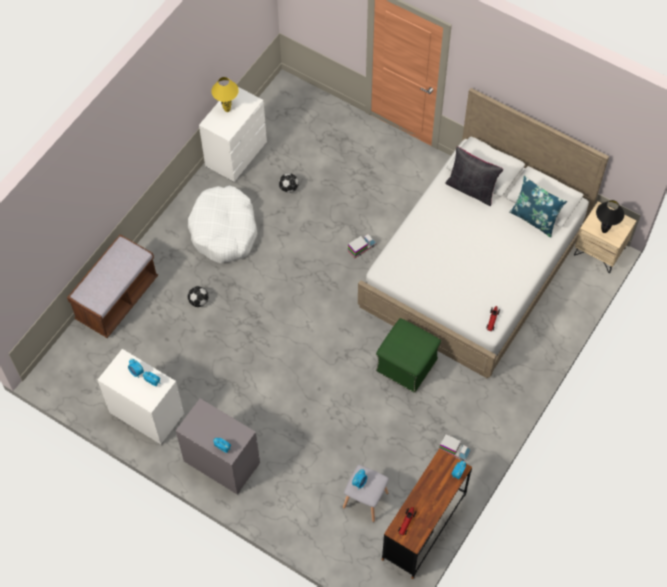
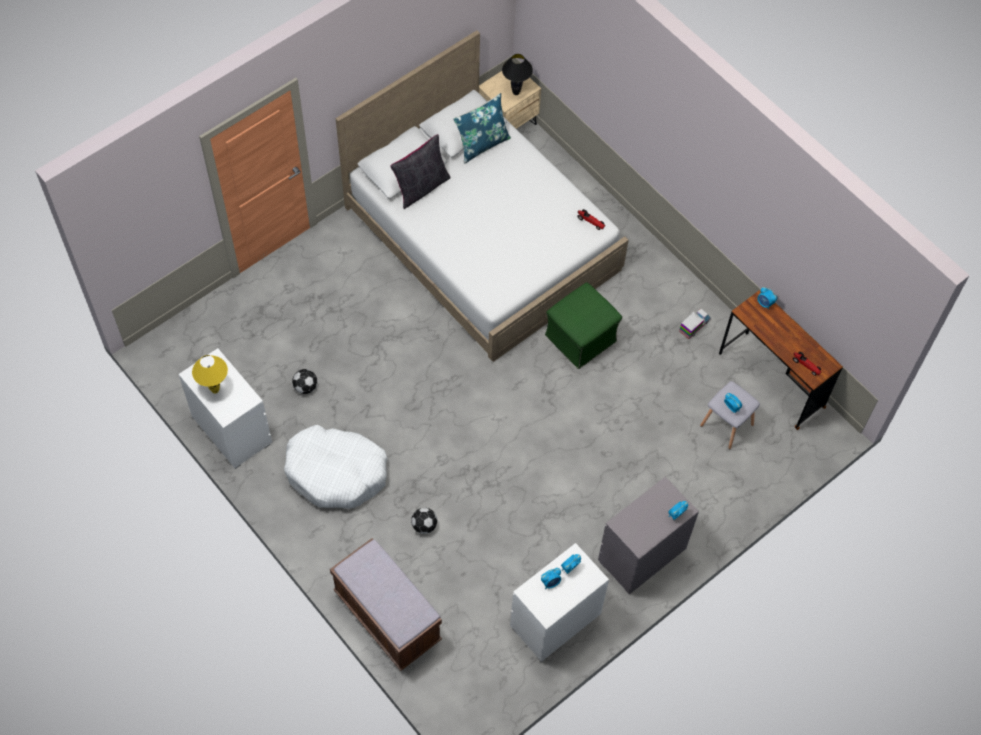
camera: 75 degrees left, 0 degrees up
toy truck [348,234,376,258] -> none

